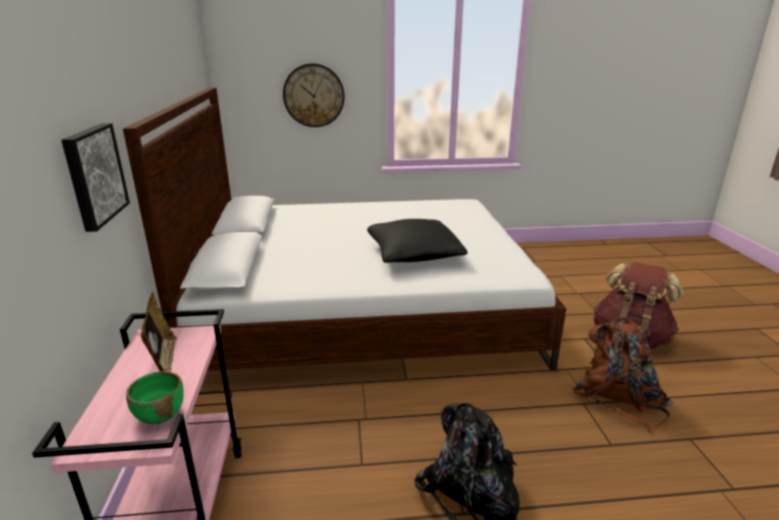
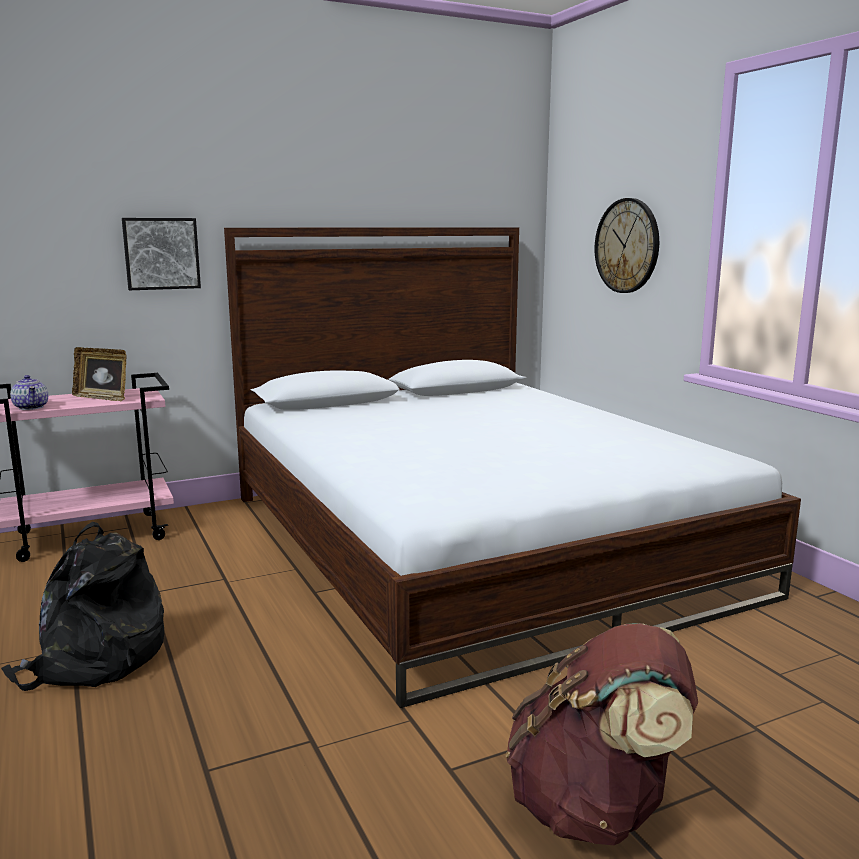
camera: 70 degrees right, 10 degrees down
green bowl [126,371,184,424] -> teapot [10,375,48,410]
picture frame [141,293,177,372] -> picture frame turned 60 degrees clockwise [72,347,127,401]
black pillow [367,219,467,263] -> none
brown backpack [572,318,673,433] -> none

